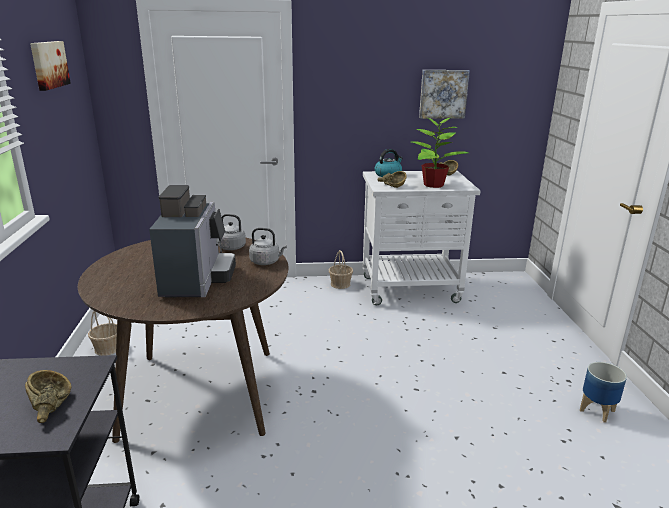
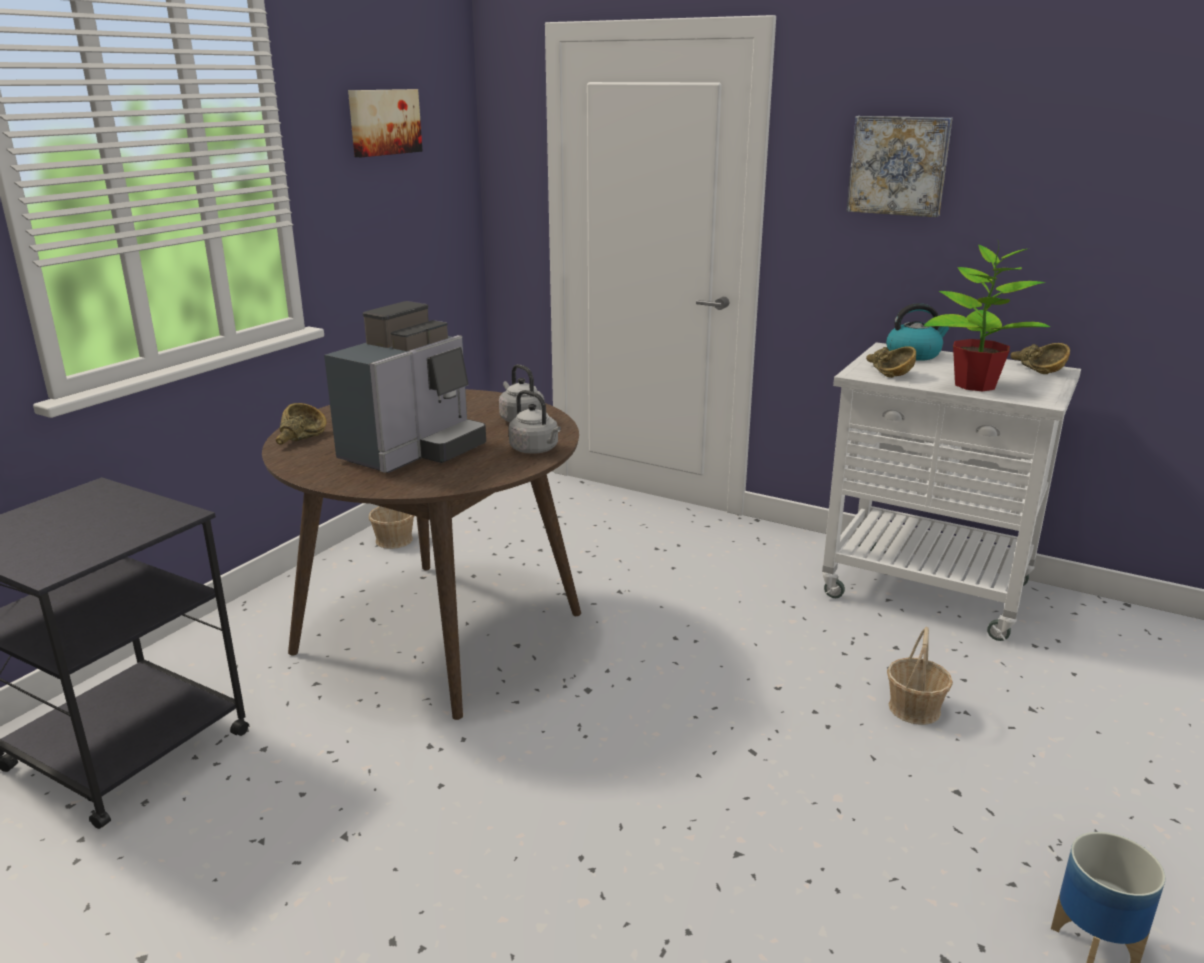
camera: 35 degrees right, 0 degrees up
brown bowl [25,370,71,423] -> brown bowl moved to [276,403,327,445]
basket [329,250,353,289] -> basket moved to [887,627,953,725]
picture [419,70,470,119] -> picture moved to [846,116,953,217]

